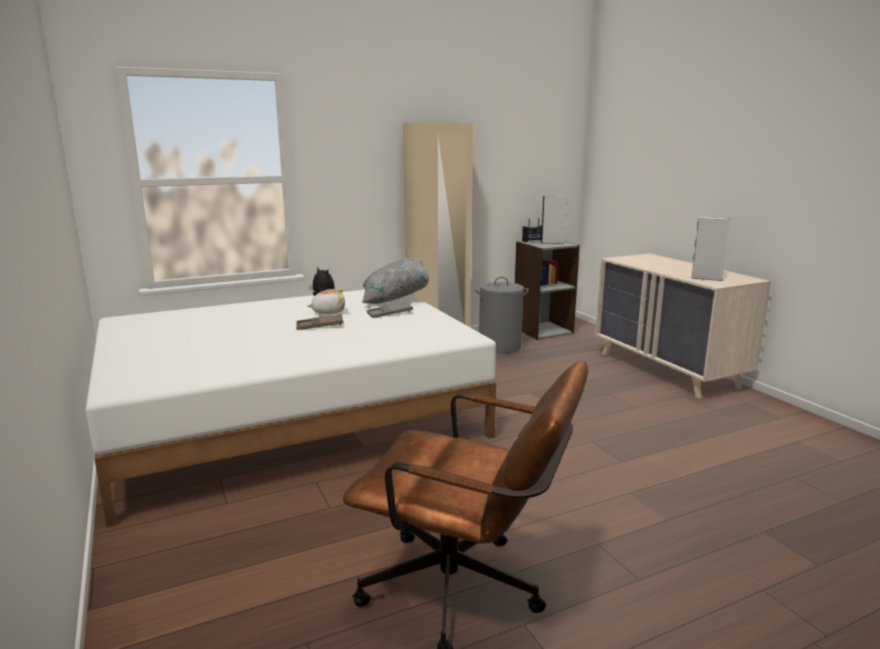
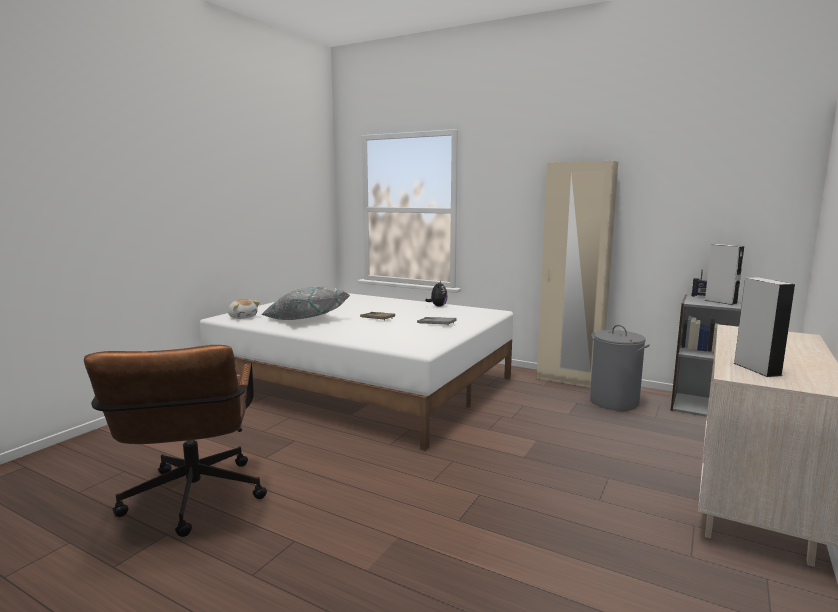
camera: 55 degrees right, 5 degrees down
plush toy [307,289,345,314] -> plush toy moved to [228,299,260,319]
grey pillow [362,258,429,304] -> grey pillow moved to [261,287,350,320]

